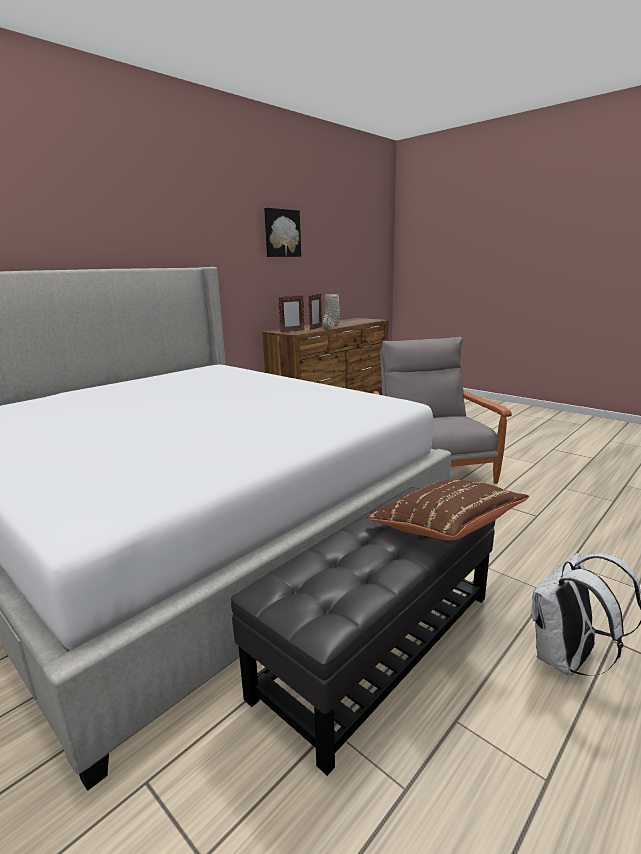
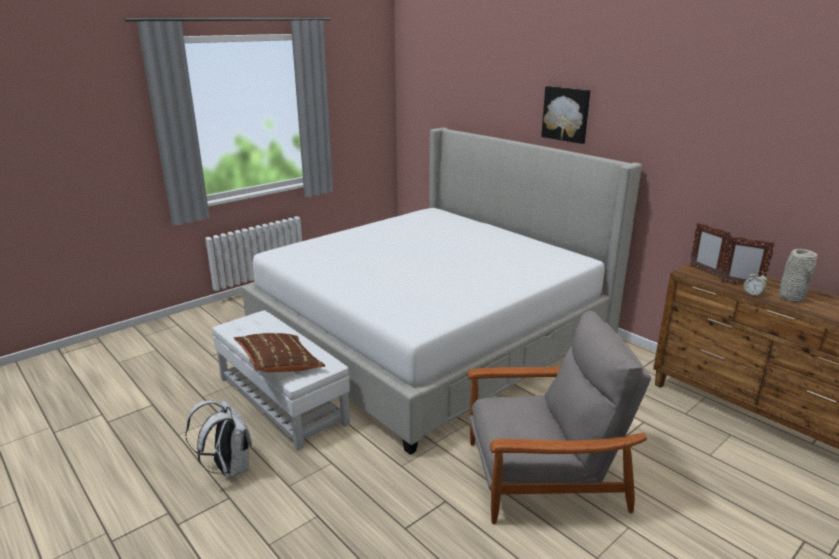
camera: 95 degrees right, 5 degrees up
black ottoman [231,487,495,776] -> white ottoman [212,310,350,451]
picture [264,208,301,257] -> picture moved to [541,86,590,144]

